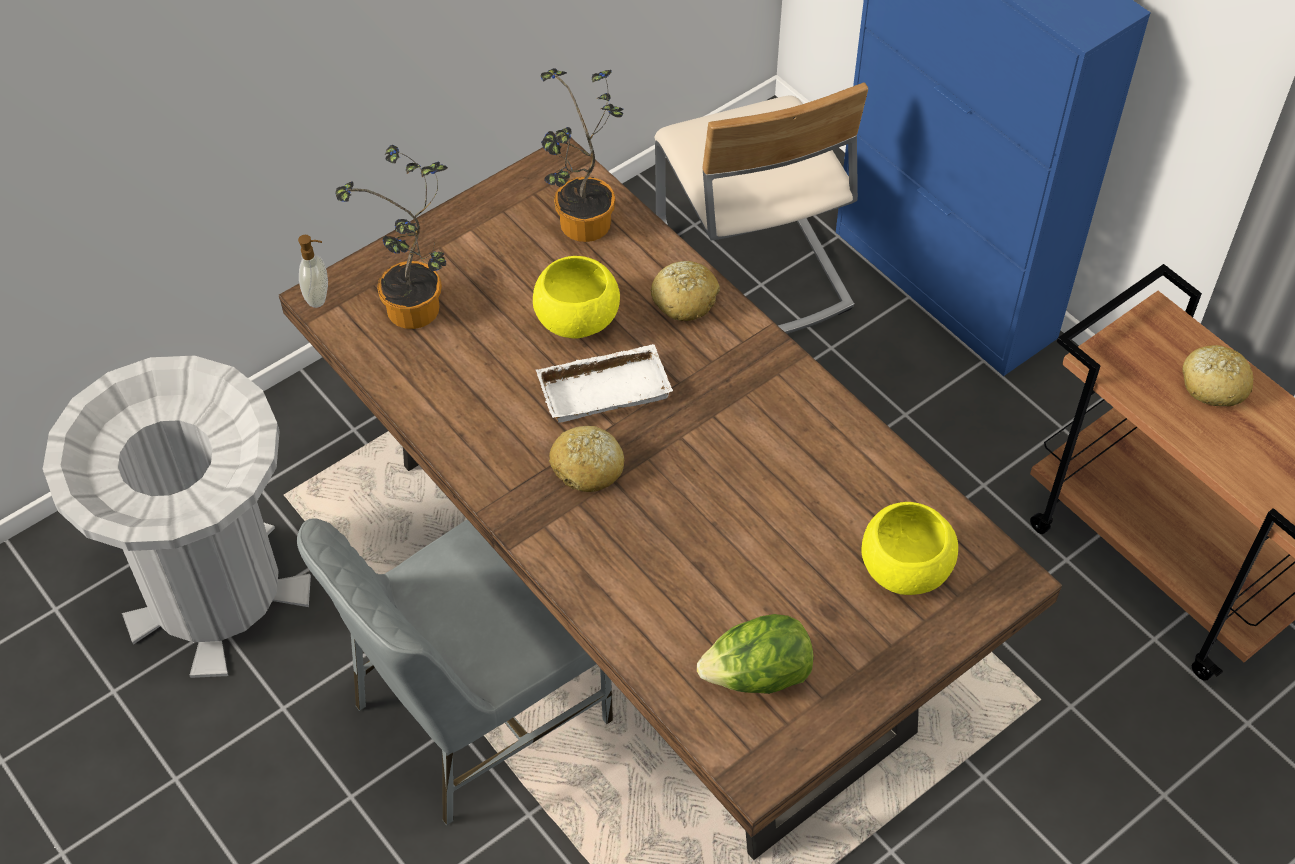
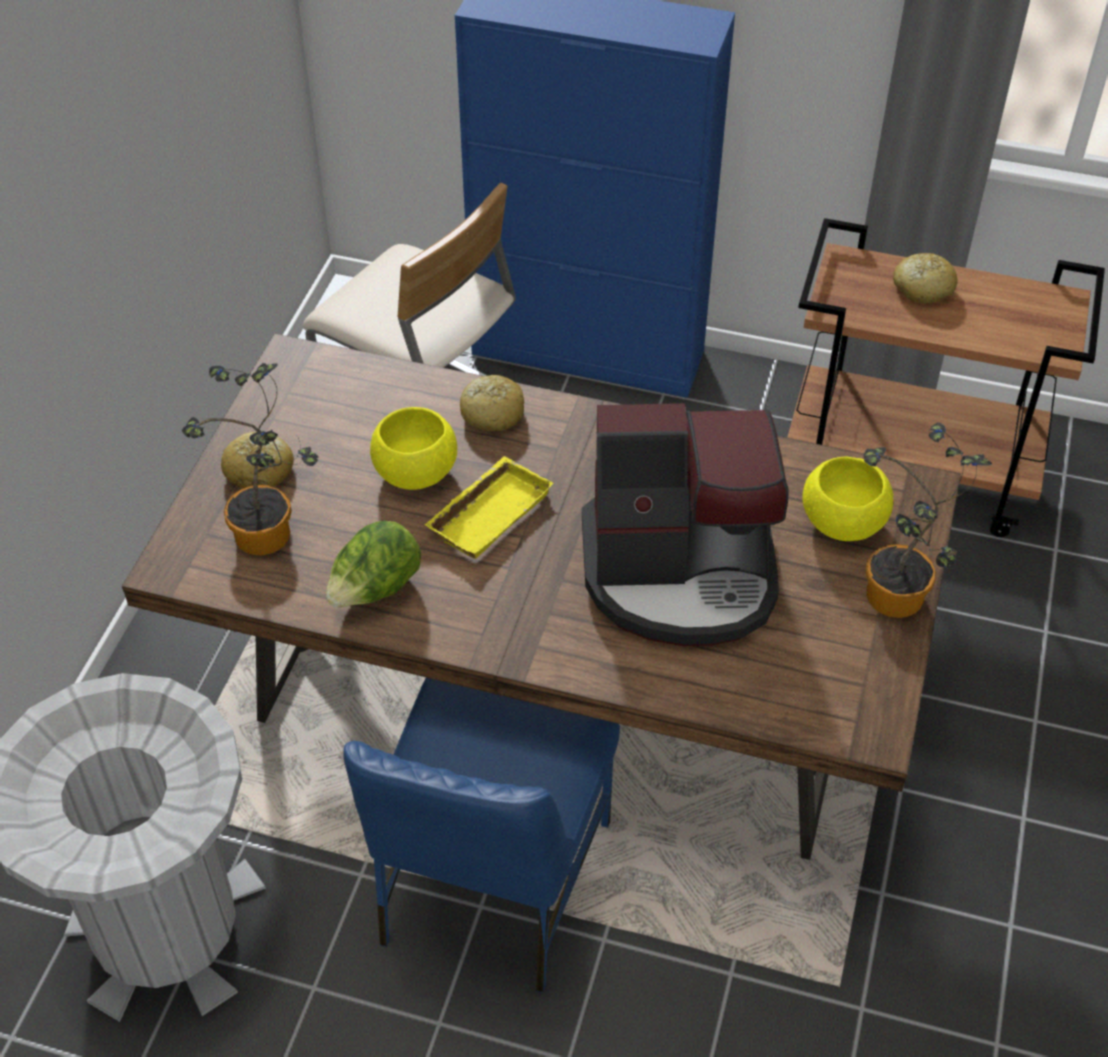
camera: 35 degrees left, 5 degrees down
grey chair [297,518,613,826] -> blue chair [343,677,620,993]
soap dispenser [298,235,328,308] -> none
white tray [536,344,673,423] -> yellow tray [424,456,553,559]
potted plant [541,68,623,242] -> potted plant moved to [864,423,992,618]
bread [549,426,624,492] -> bread moved to [221,432,294,488]
lettuce [697,614,814,694] -> lettuce moved to [326,521,421,607]
none -> coffee machine [582,403,788,646]

